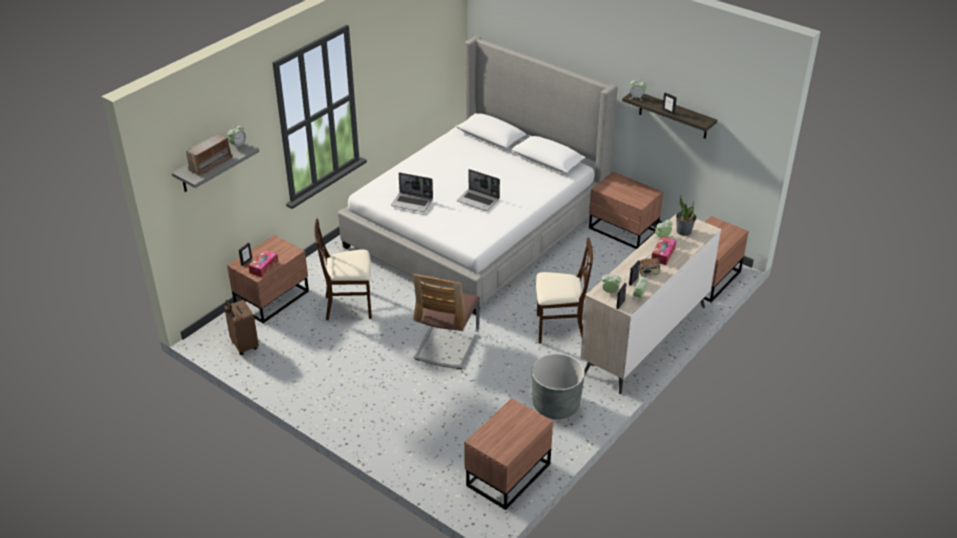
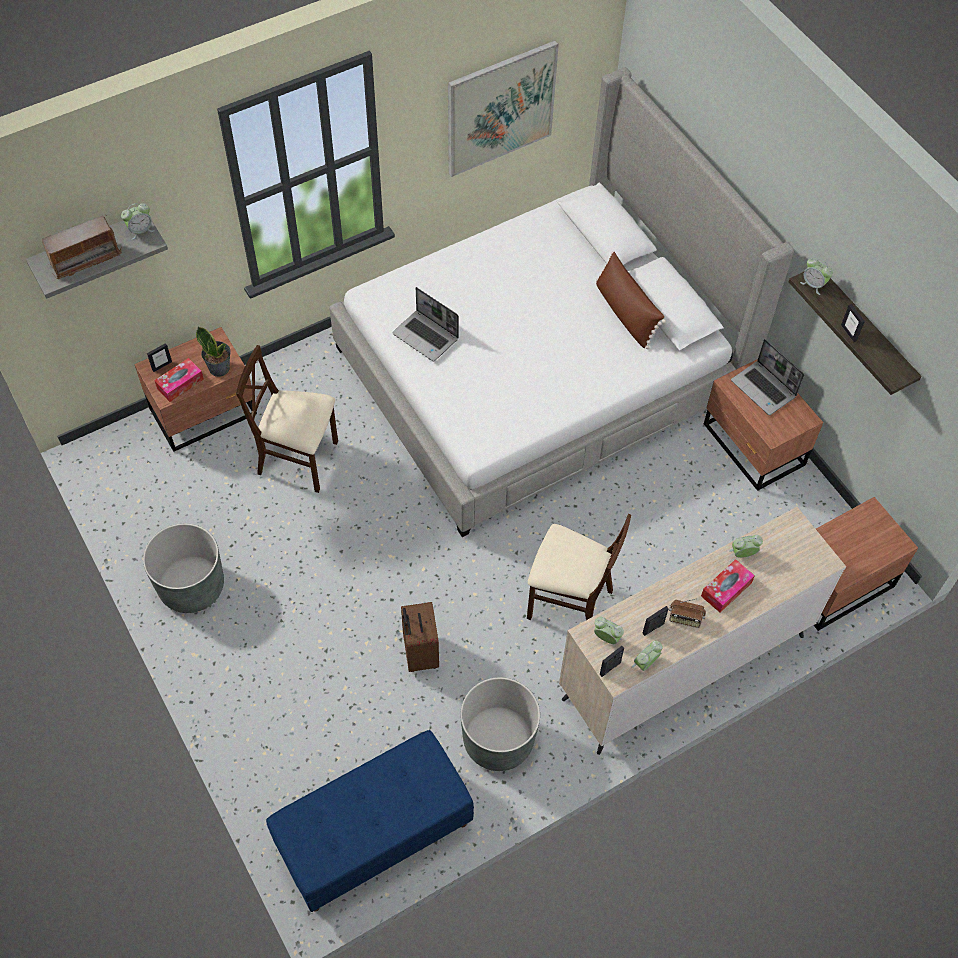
camera: 20 degrees right, 20 degrees up
brown suitcase [224,300,259,355] -> brown suitcase moved to [401,602,439,672]
chair [413,274,480,369] -> none
laptop [457,169,500,211] -> laptop moved to [731,339,804,415]
brown nightstand [464,398,553,510] -> blue bench [266,730,474,912]
potted plant [676,195,696,236] -> potted plant moved to [196,327,231,377]
none -> grey planter [143,523,224,613]
none -> picture [448,40,559,177]
none -> brown pillow [596,251,666,349]

